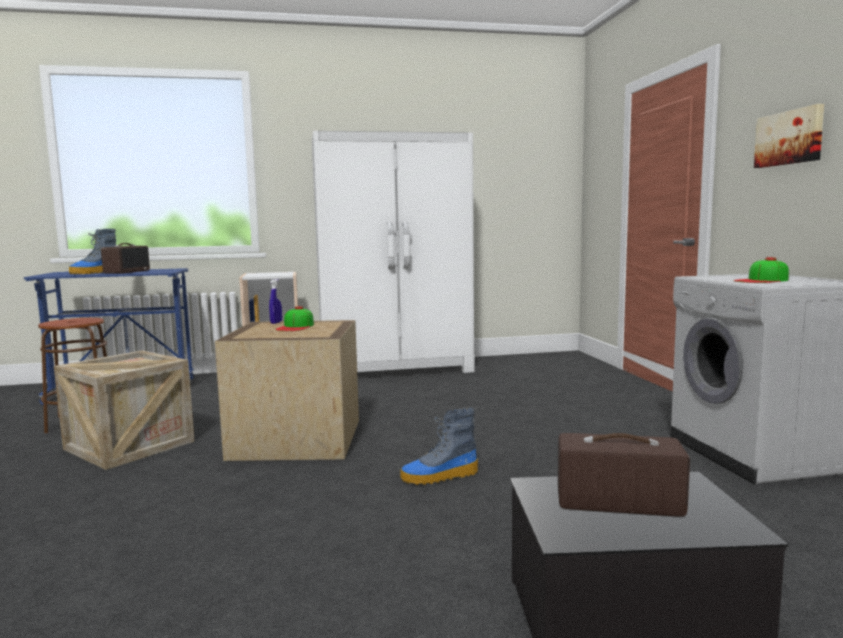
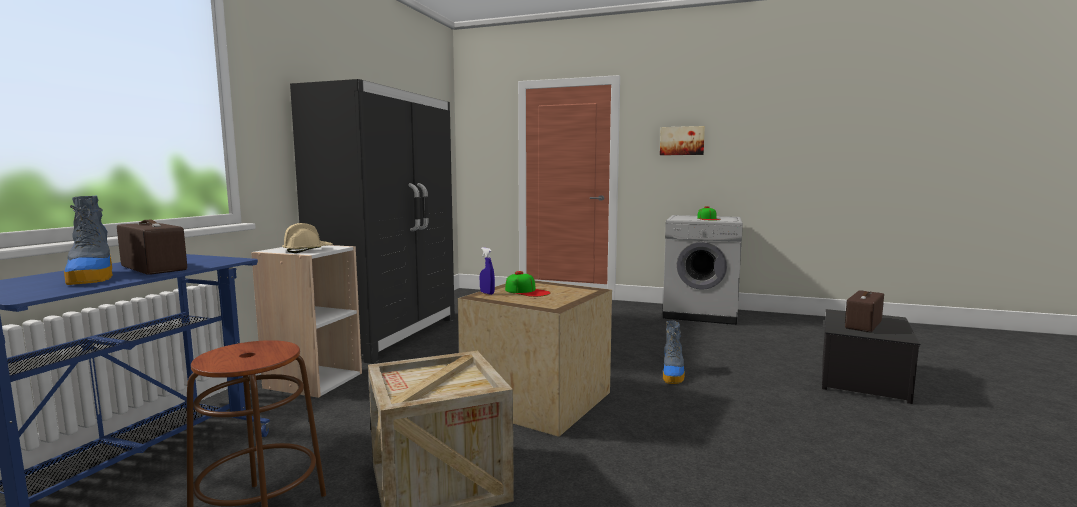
camera: 60 degrees left, 0 degrees up
white cabinet [312,131,475,373] -> black cabinet [290,79,455,364]
none -> beige hard hat [282,223,333,253]

